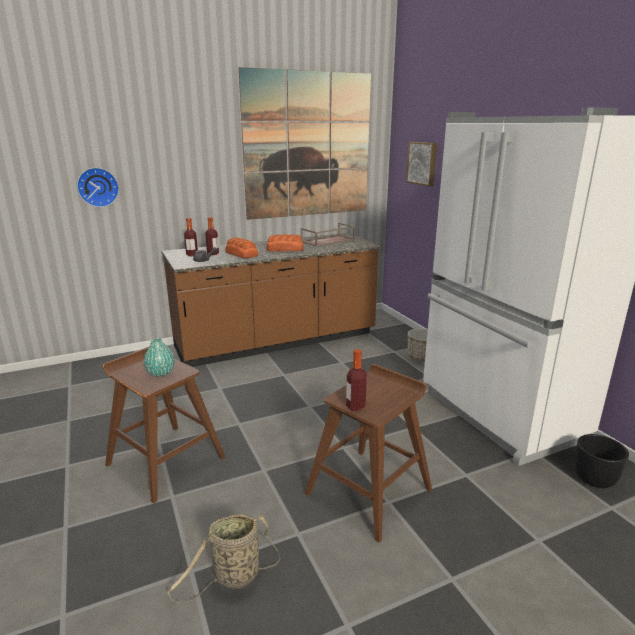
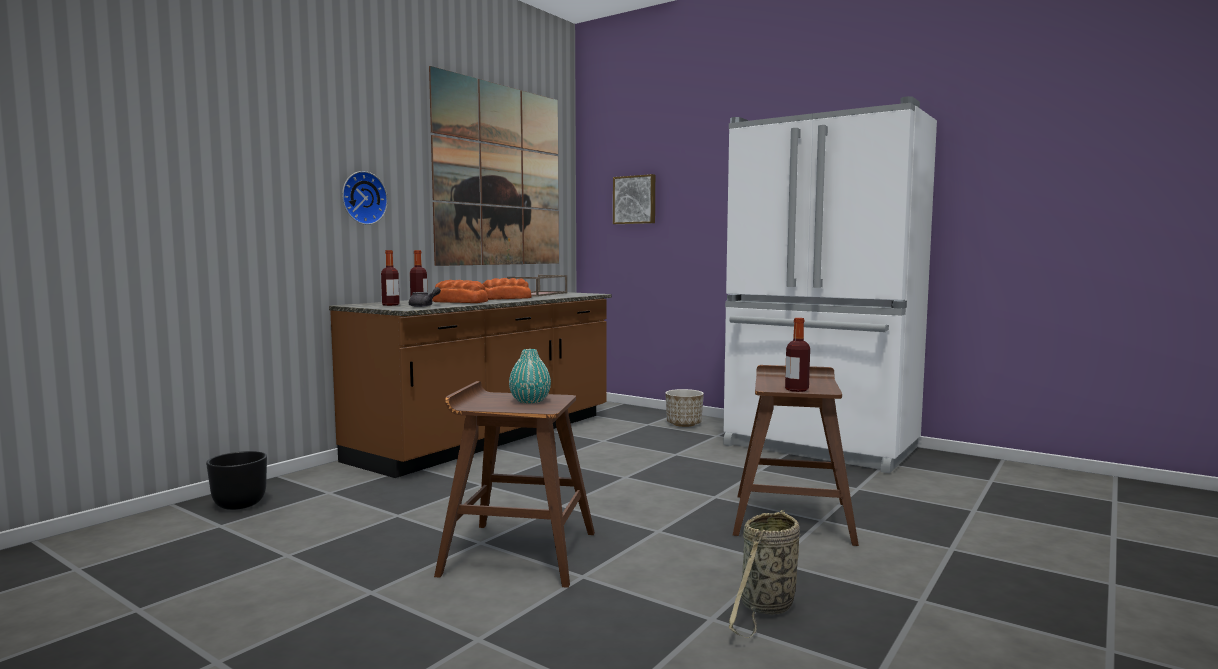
camera: 30 degrees left, 15 degrees down
wall clock [77,167,119,207] -> wall clock moved to [342,171,388,225]
black planter [575,434,629,488] -> black planter moved to [206,451,267,510]

